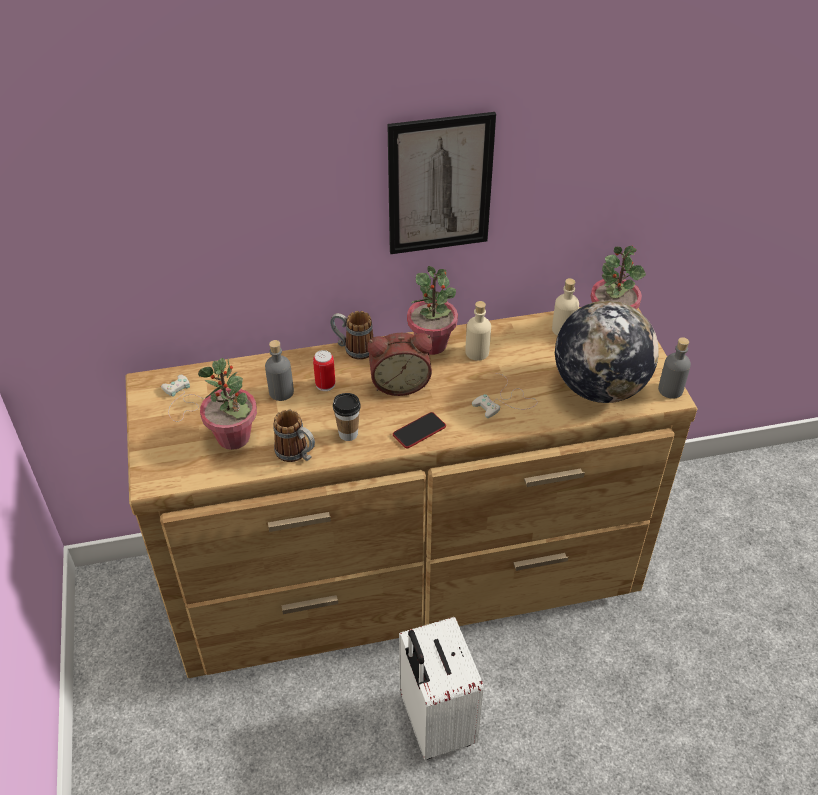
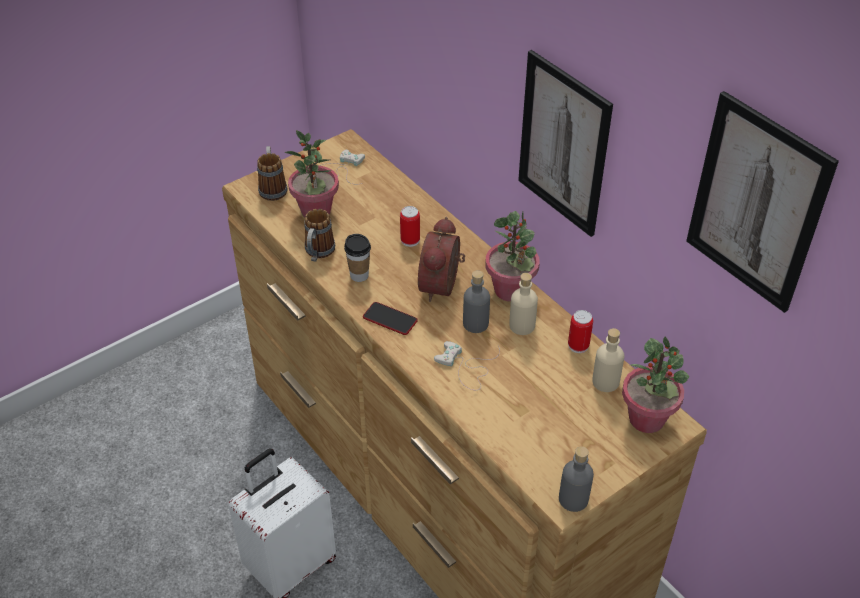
camera: 65 degrees right, 0 degrees up
grey bottle [265,340,294,401] -> grey bottle moved to [463,270,490,333]
mug [330,311,373,360] -> mug moved to [257,146,287,201]
alarm clock [368,333,432,396] -> alarm clock turned 45 degrees clockwise [418,217,465,302]
globe [555,301,659,403] -> none
none -> can [568,310,593,353]
none -> picture [686,91,839,313]

